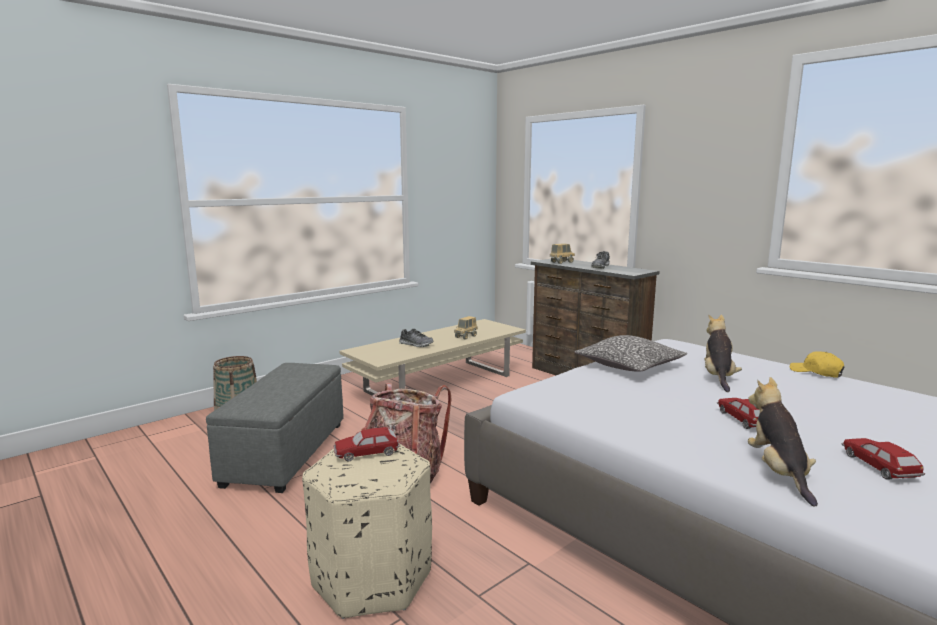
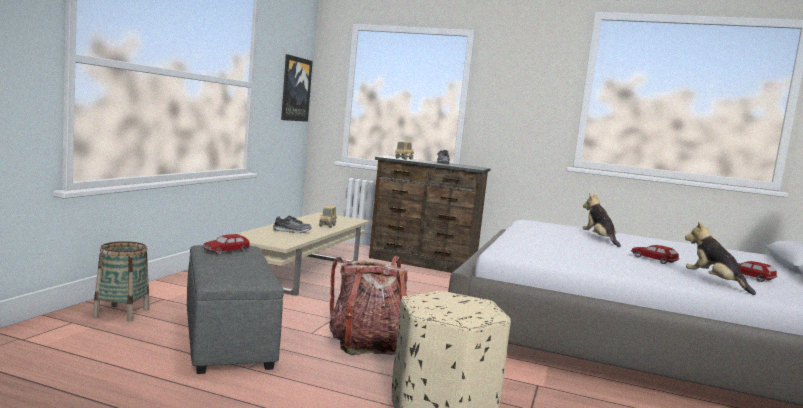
camera: 30 degrees left, 5 degrees down
toy car [334,427,400,461] -> toy car moved to [202,234,251,255]
pillow [574,335,687,371] -> none
yellow cap [790,351,844,378] -> none
none -> picture [281,54,313,122]

